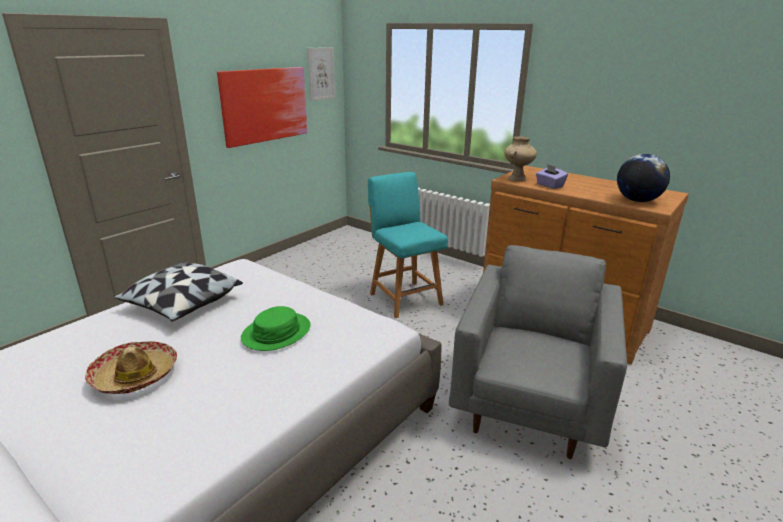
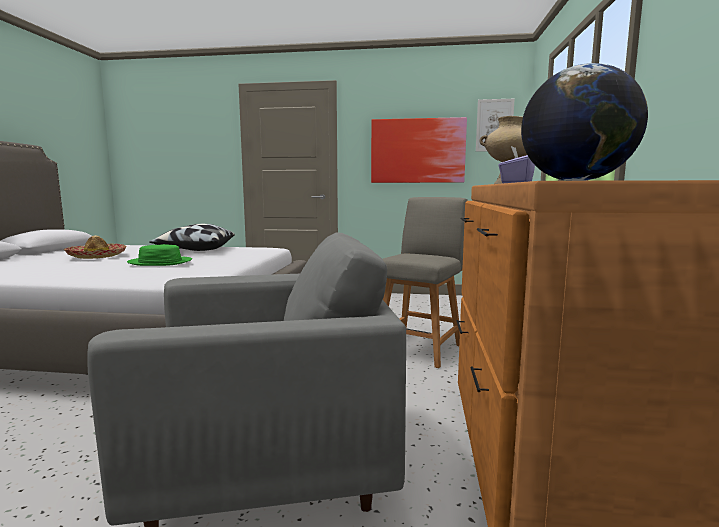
camera: 60 degrees right, 15 degrees down
turquoise chair [368,172,448,318] -> grey chair [383,197,468,368]

